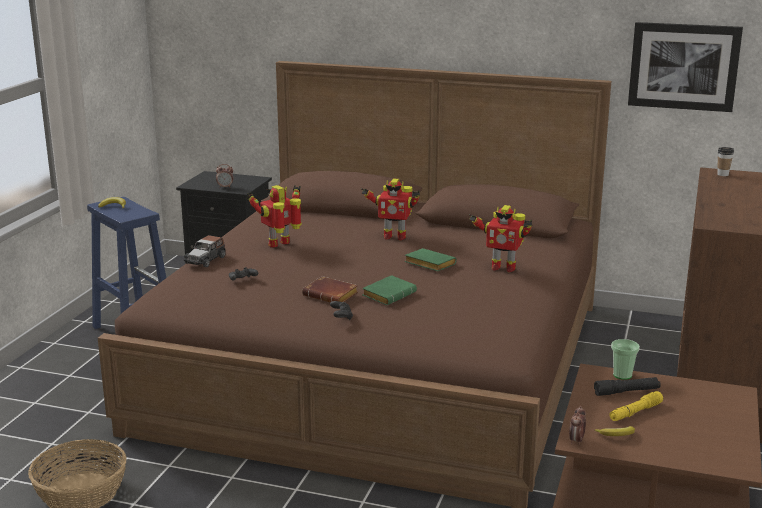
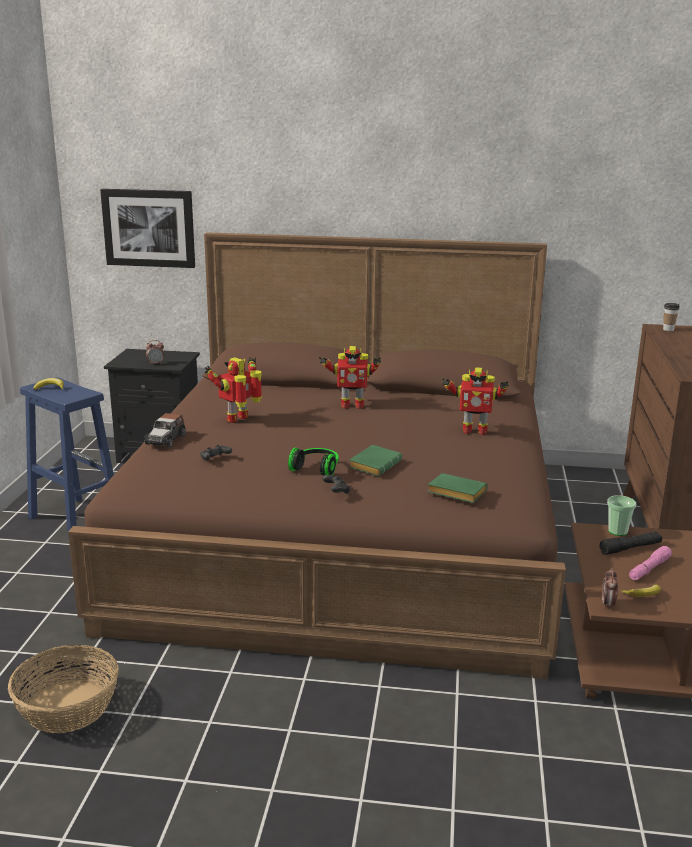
camera: 10 degrees left, 0 degrees up
brown book [302,276,358,303] -> headphones [288,448,339,476]
green book [405,248,456,271] -> green book moved to [427,473,488,503]
yellow flashlight [610,391,663,421] -> pink flashlight [629,546,672,580]
picture [628,22,743,112] -> picture moved to [100,189,195,268]

